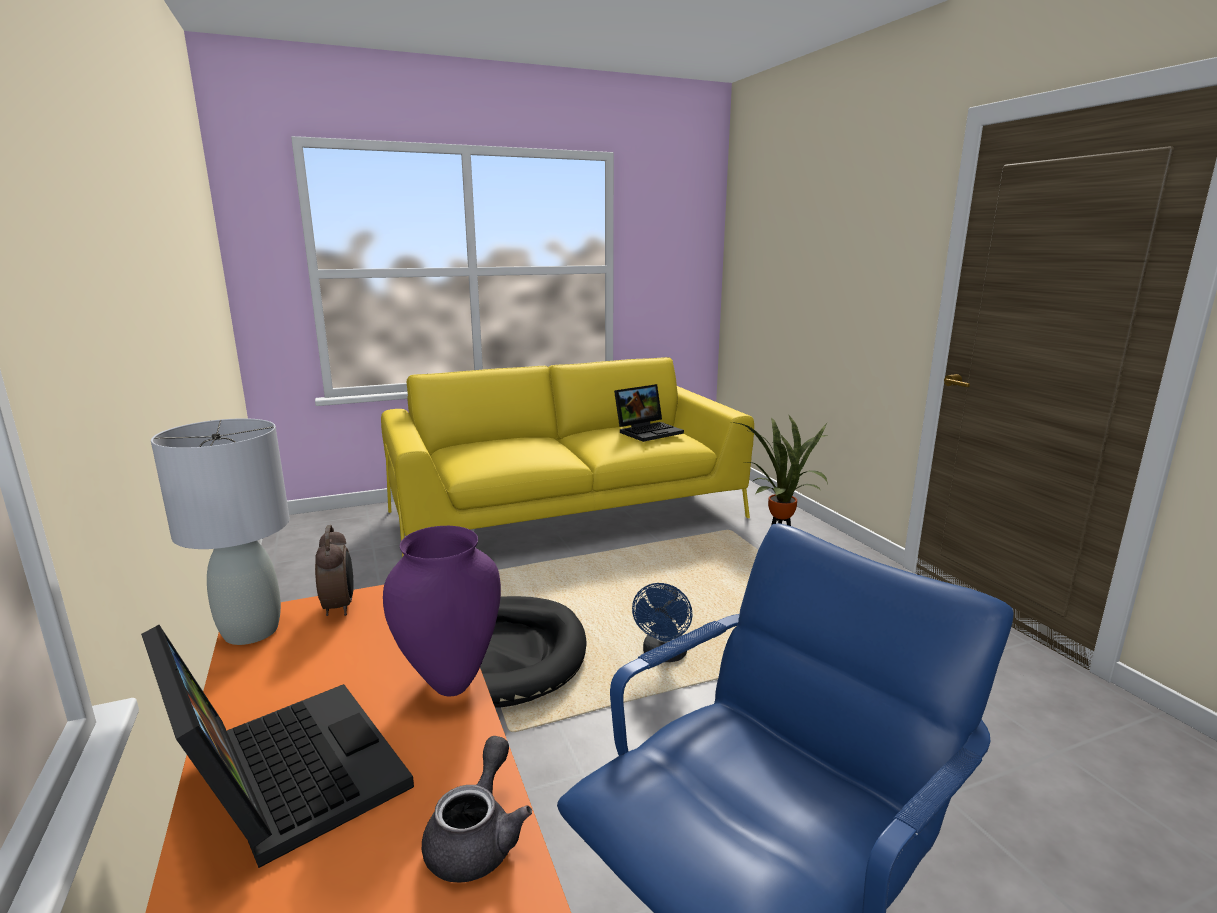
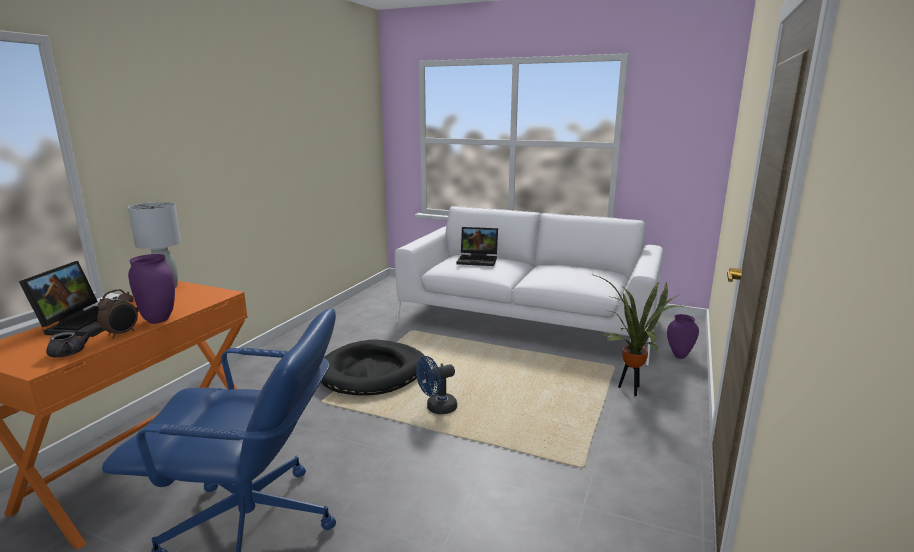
camera: 45 degrees right, 0 degrees up
alarm clock [315,525,354,616] -> alarm clock moved to [97,289,138,338]
yellow sofa [381,357,754,557] -> white sofa [395,206,663,365]
laptop [614,384,684,442] -> laptop moved to [456,227,498,266]
none -> purple vase [667,314,699,359]

